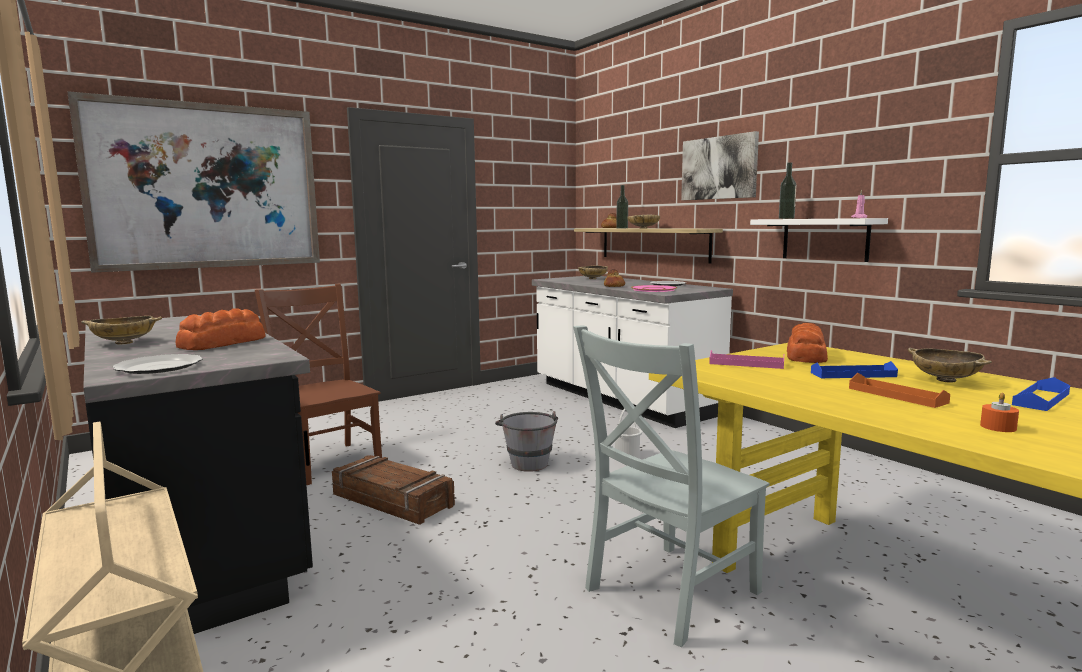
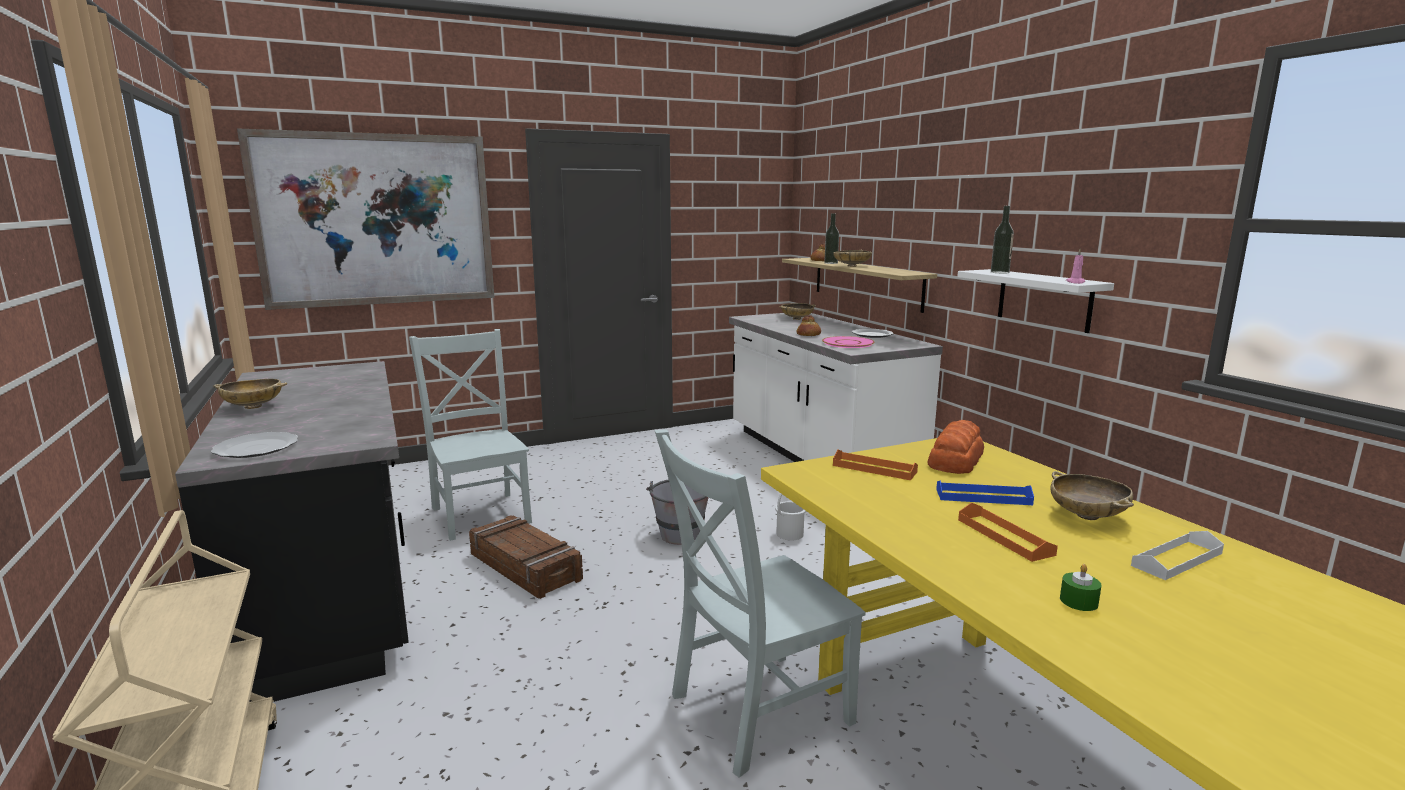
camera: 10 degrees right, 5 degrees up
bread [175,308,265,350] -> none
brown chair [255,284,382,485] -> grey chair [409,329,532,541]
picture [681,131,759,200] -> none
pink tray [709,350,784,369] -> orange tray [833,449,918,480]
orange candle [980,392,1019,432] -> green candle [1060,564,1102,611]
blue tray [1012,377,1070,411] -> white tray [1131,531,1224,580]

